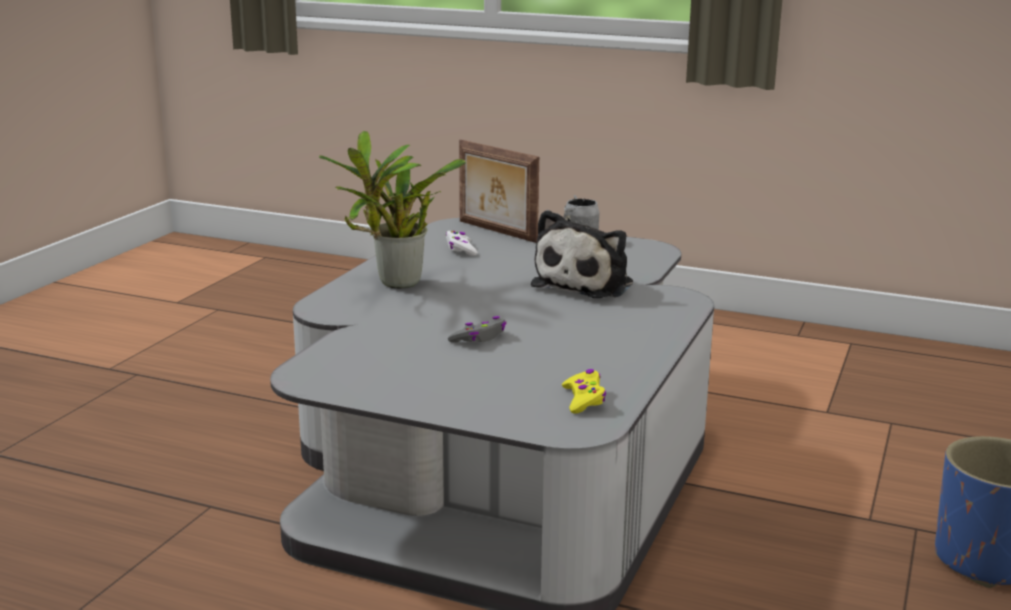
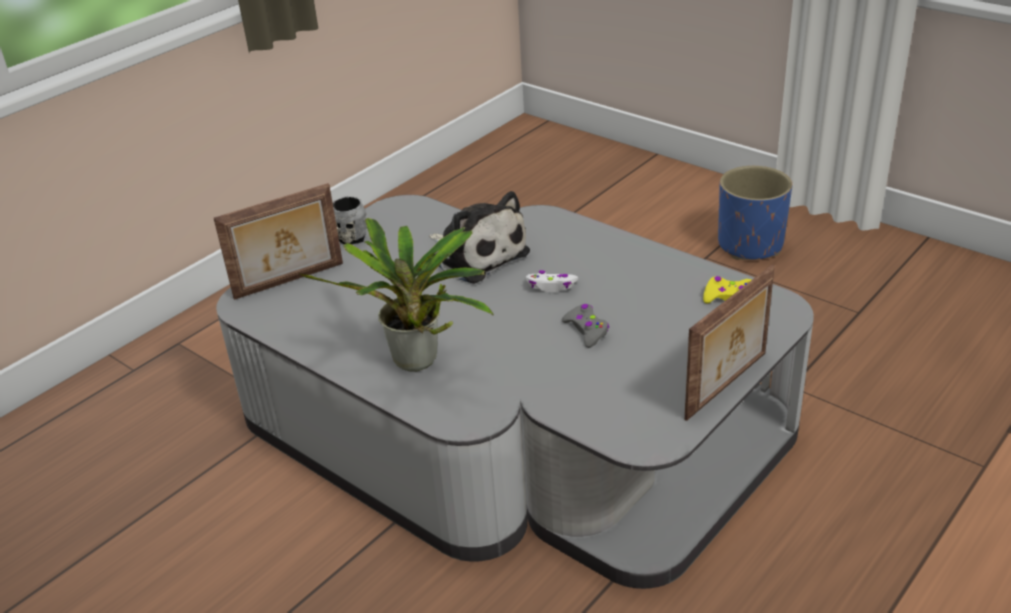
camera: 70 degrees left, 15 degrees up
white game controller [446,231,478,256] -> white game controller moved to [526,270,578,292]
none -> picture frame [684,265,775,421]

